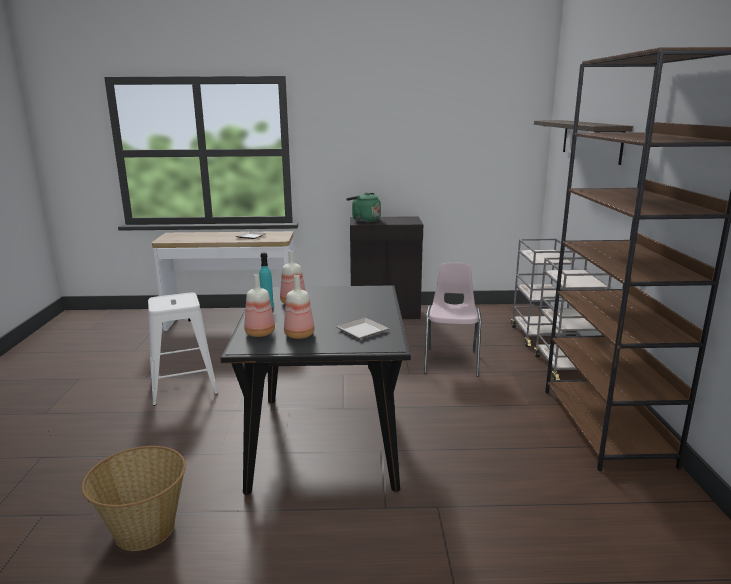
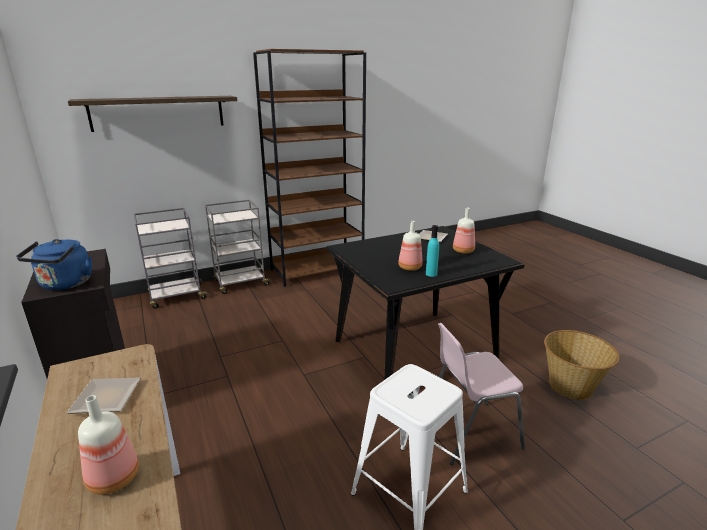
camera: 115 degrees left, 5 degrees up
bottle [244,274,275,337] -> bottle moved to [78,395,139,495]
green kettle [346,192,381,222] -> blue kettle [16,239,92,290]
pink chair [424,262,481,377] -> pink chair moved to [438,323,525,465]

